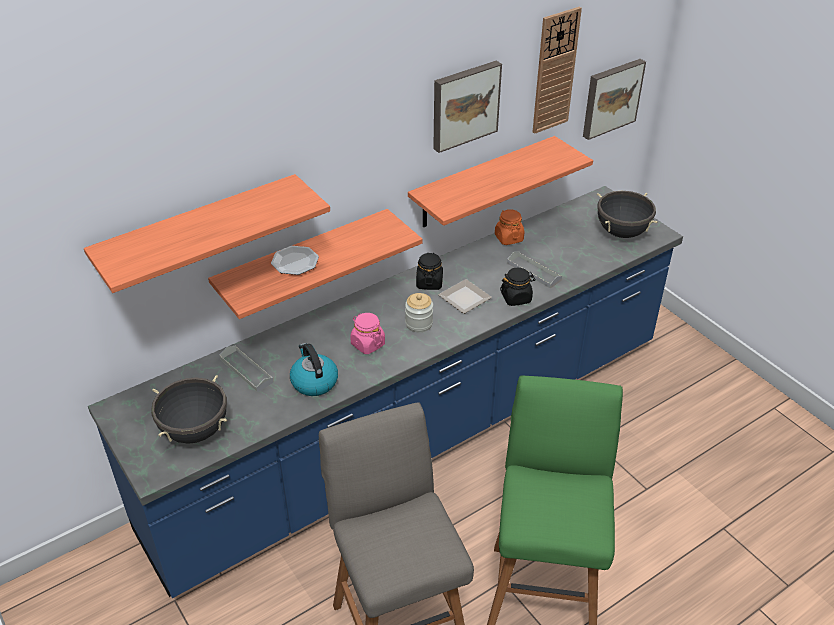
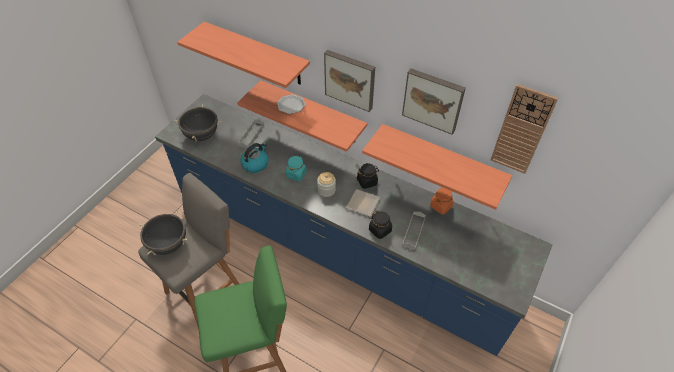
camera: 65 degrees right, 10 degrees up
pink jar [350,313,385,354] -> turquoise jar [286,155,307,181]
picture [583,59,646,140] -> picture moved to [324,50,375,112]
black cooking pot [597,191,657,238] -> black cooking pot moved to [139,211,188,255]

